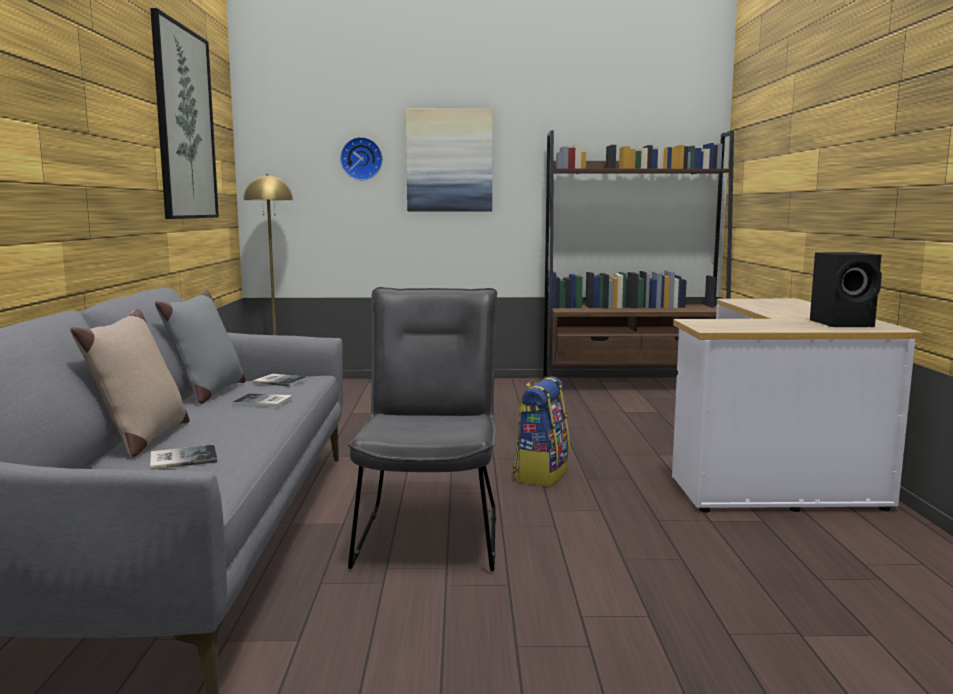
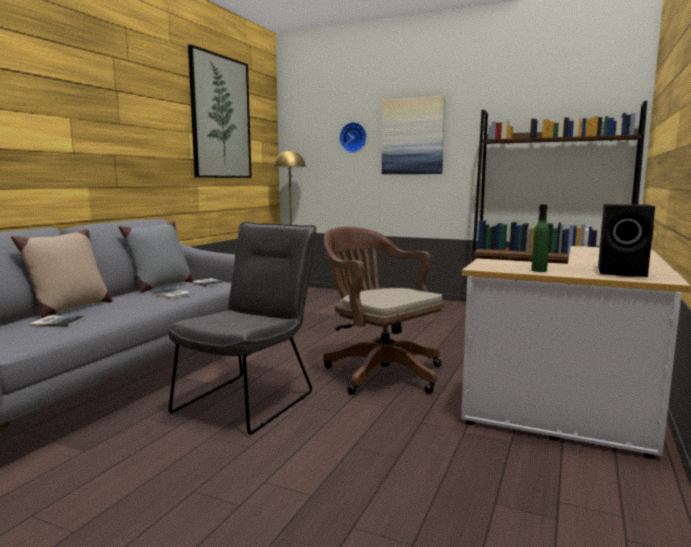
camera: 25 degrees right, 0 degrees up
backpack [512,376,570,486] -> brown office chair [323,227,444,395]
none -> green bottle [531,204,550,272]

